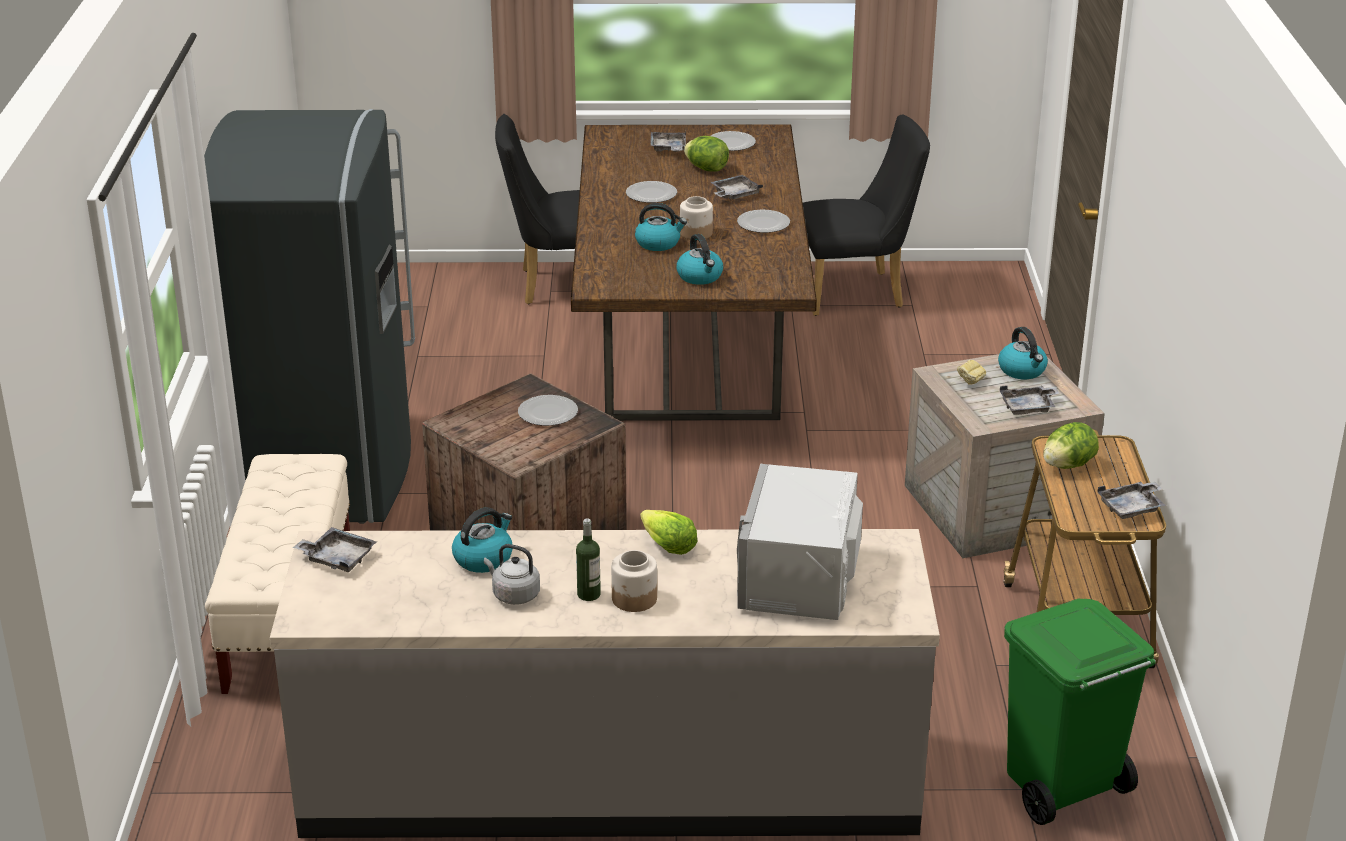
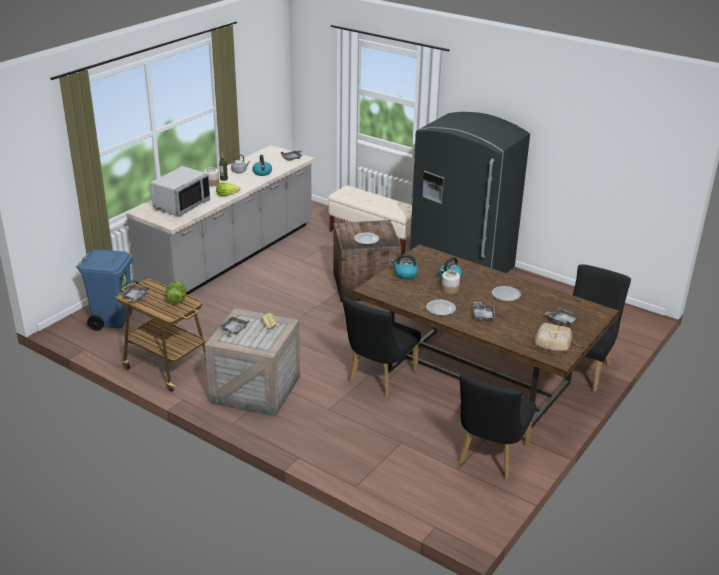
camera: 125 degrees right, 0 degrees up
lettuce [684,136,729,172] -> none
plate [711,131,756,151] -> bread [534,323,572,351]
grey microwave [737,463,863,620] -> grey microwave turned 75 degrees clockwise [150,166,210,217]
kettle [998,327,1048,379] -> none
green trash can [1004,599,1156,825] -> blue trash can [76,249,133,331]
none -> black chair [342,297,421,397]

